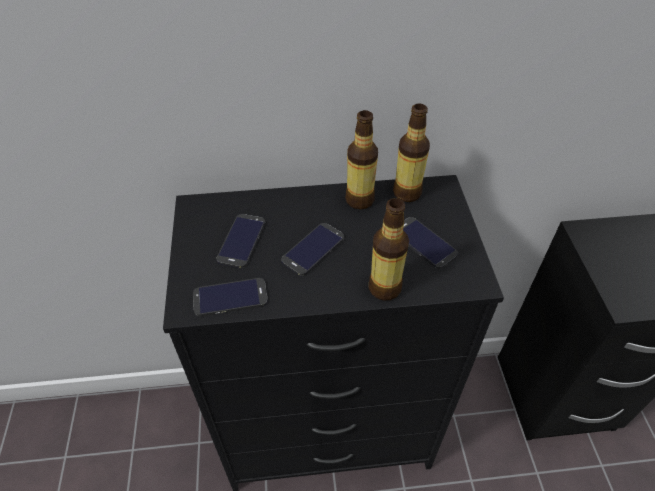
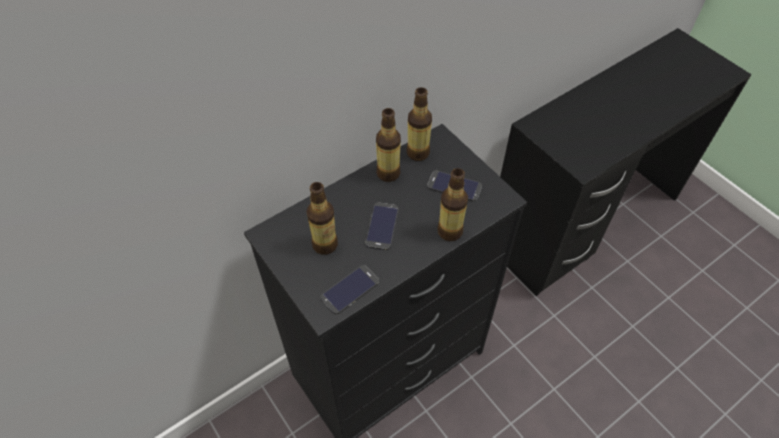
camera: 30 degrees left, 5 degrees up
phone [216,214,265,268] -> bottle [306,182,338,255]

